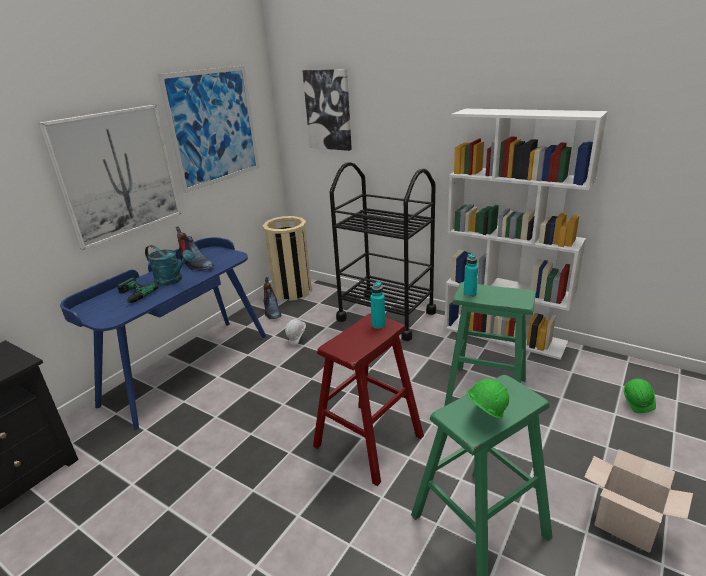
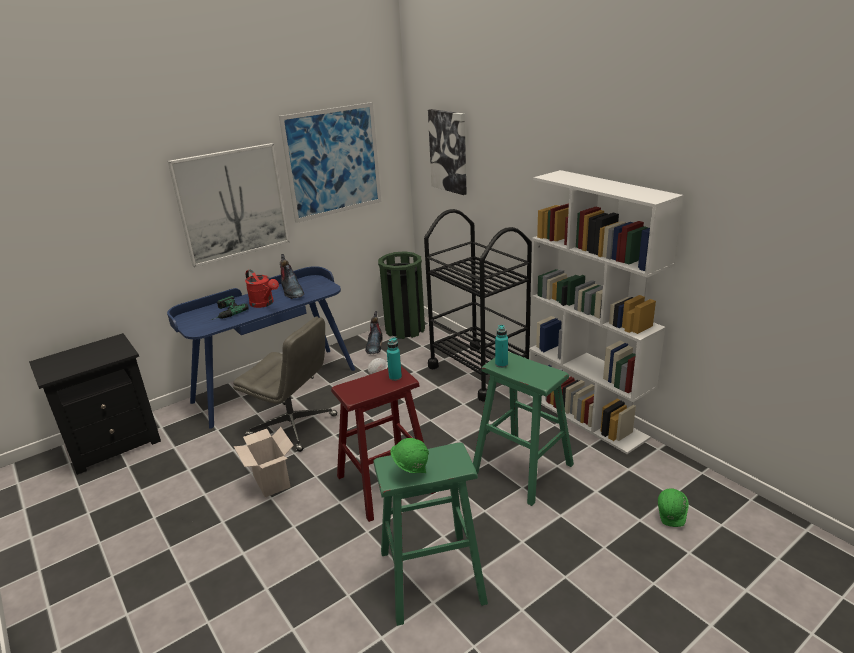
camera: 20 degrees right, 0 degrees up
turquoise watering can [145,245,194,286] -> red watering can [245,269,279,308]
beige trash can [262,216,312,301] -> green trash can [378,251,425,339]
cardboard box [584,449,693,552] -> cardboard box moved to [234,427,294,498]
none -> grey office chair [233,316,337,452]

